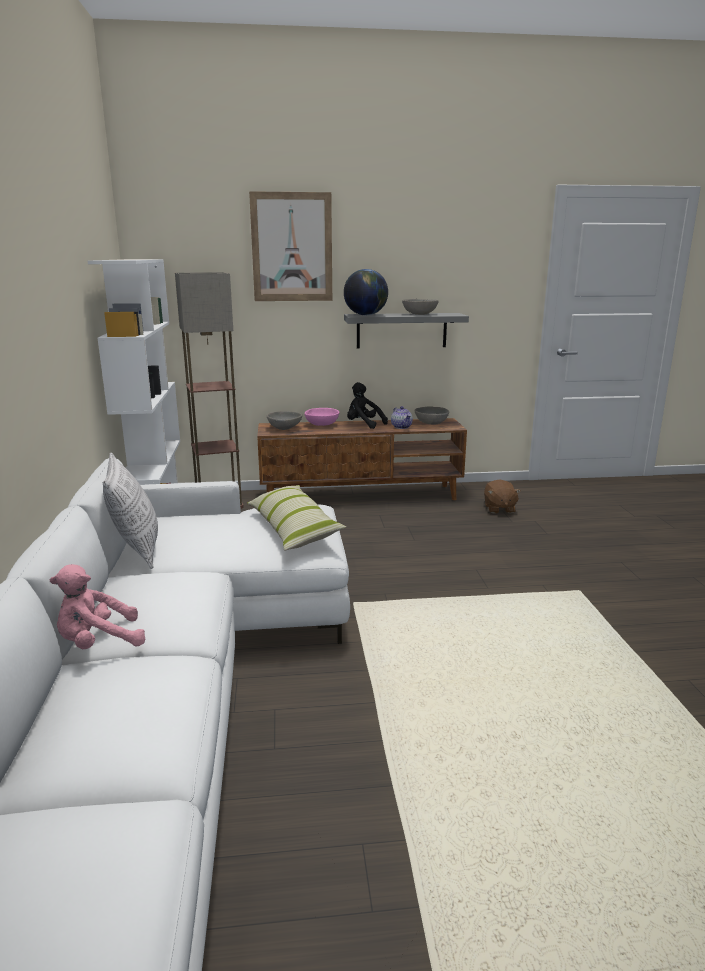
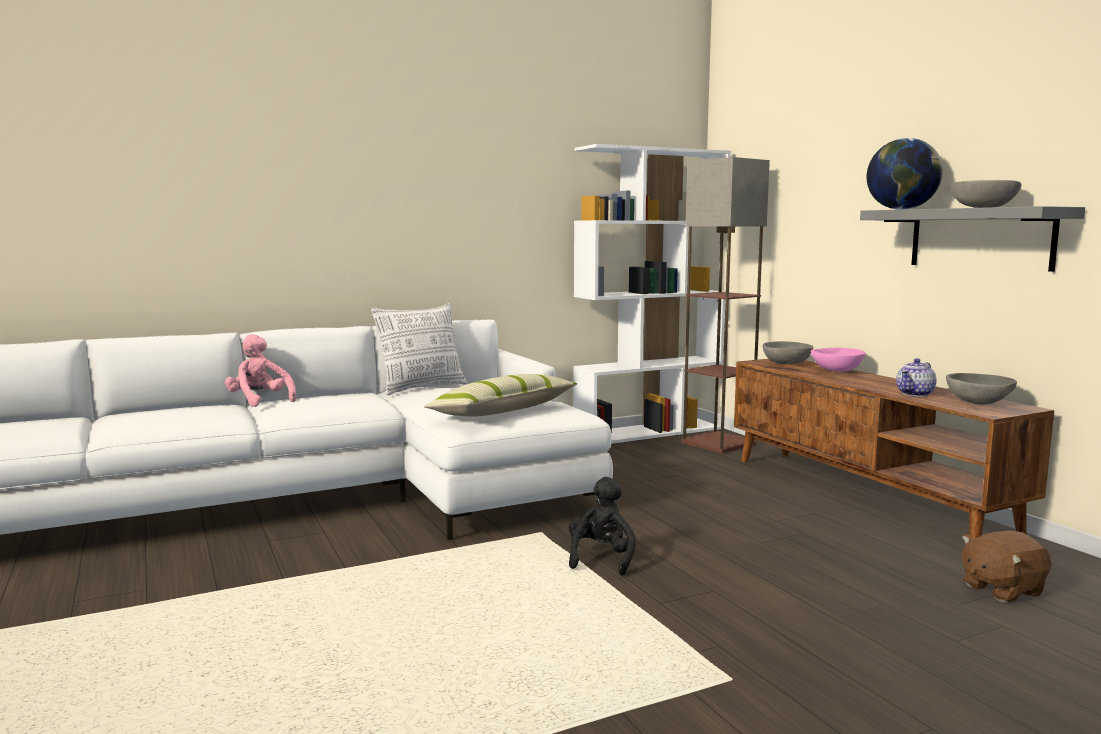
camera: 70 degrees right, 10 degrees down
picture [249,191,332,301] -> none
black plush toy [347,382,388,429] -> black plush toy moved to [569,477,636,576]

